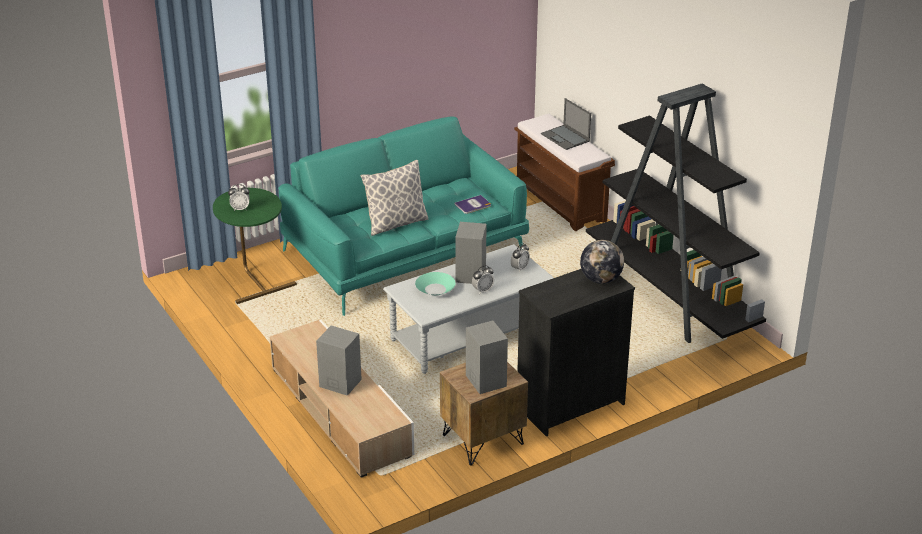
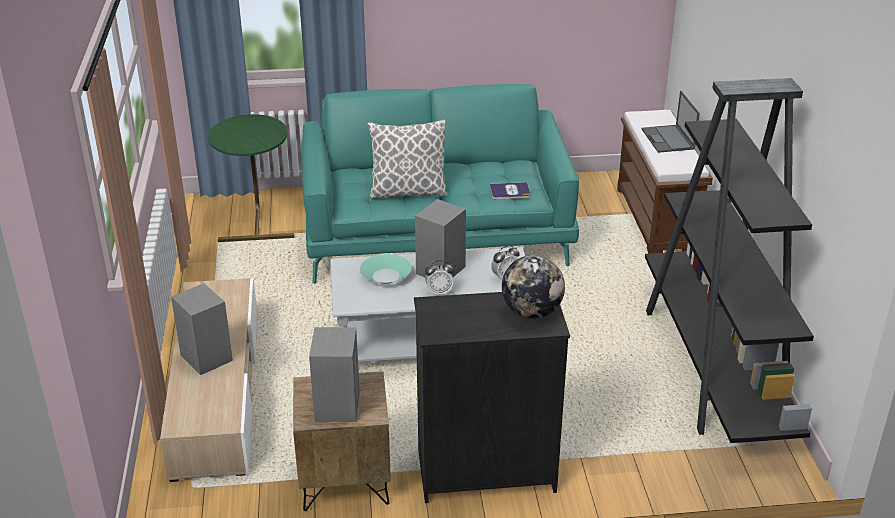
camera: 25 degrees right, 0 degrees up
alarm clock [228,184,249,211] -> none

